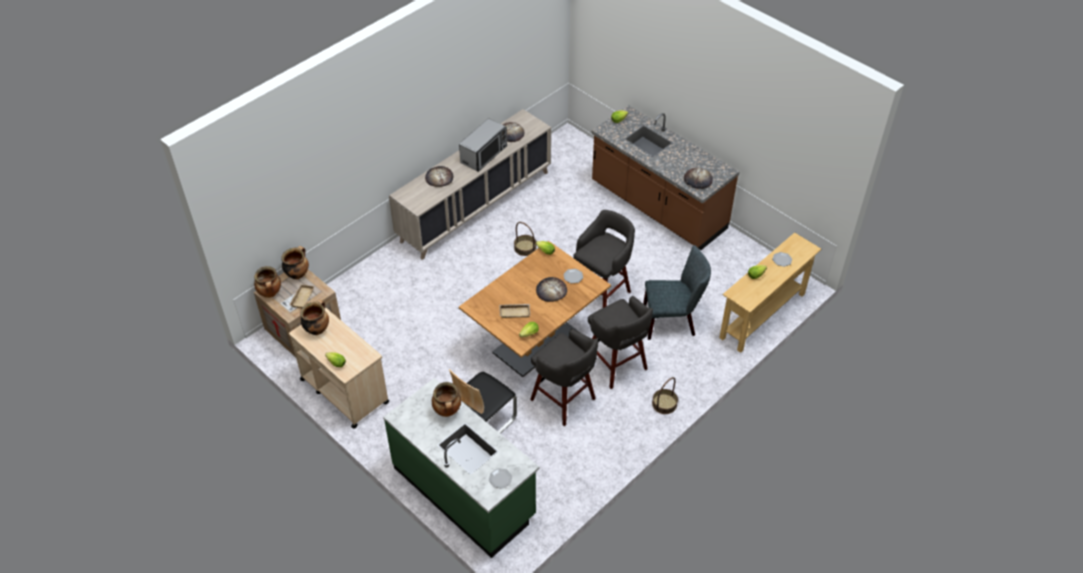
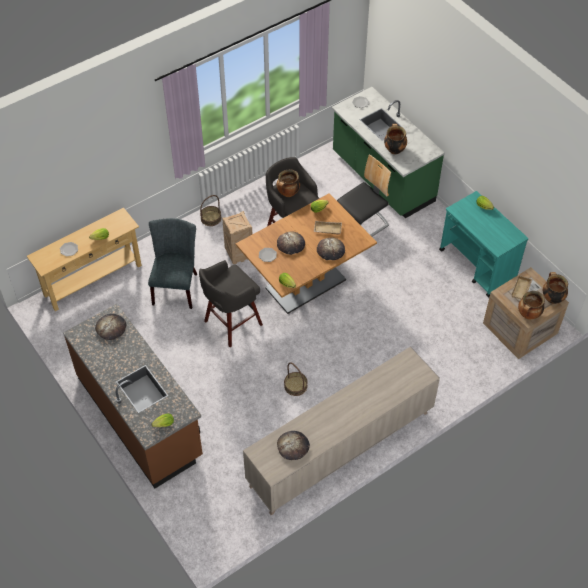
camera: 170 degrees left, 5 degrees up
beige cart [289,308,389,429] -> turquoise cart [439,191,528,297]
cooking pot [300,300,329,335] -> cooking pot moved to [276,169,300,197]
bread [425,166,454,187] -> bread moved to [317,238,345,260]
microwave [459,118,507,172] -> none
grey stool [588,296,653,389] -> crate [222,211,252,264]
grey chair [643,245,711,340] -> grey chair turned 90 degrees clockwise [148,218,197,309]

